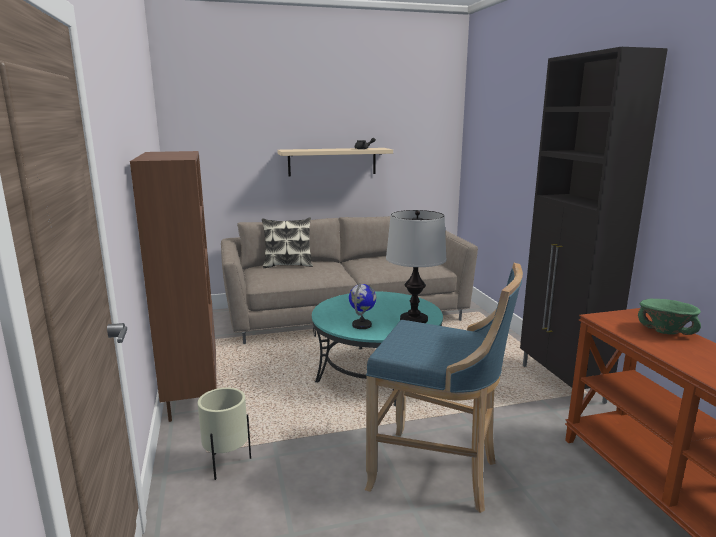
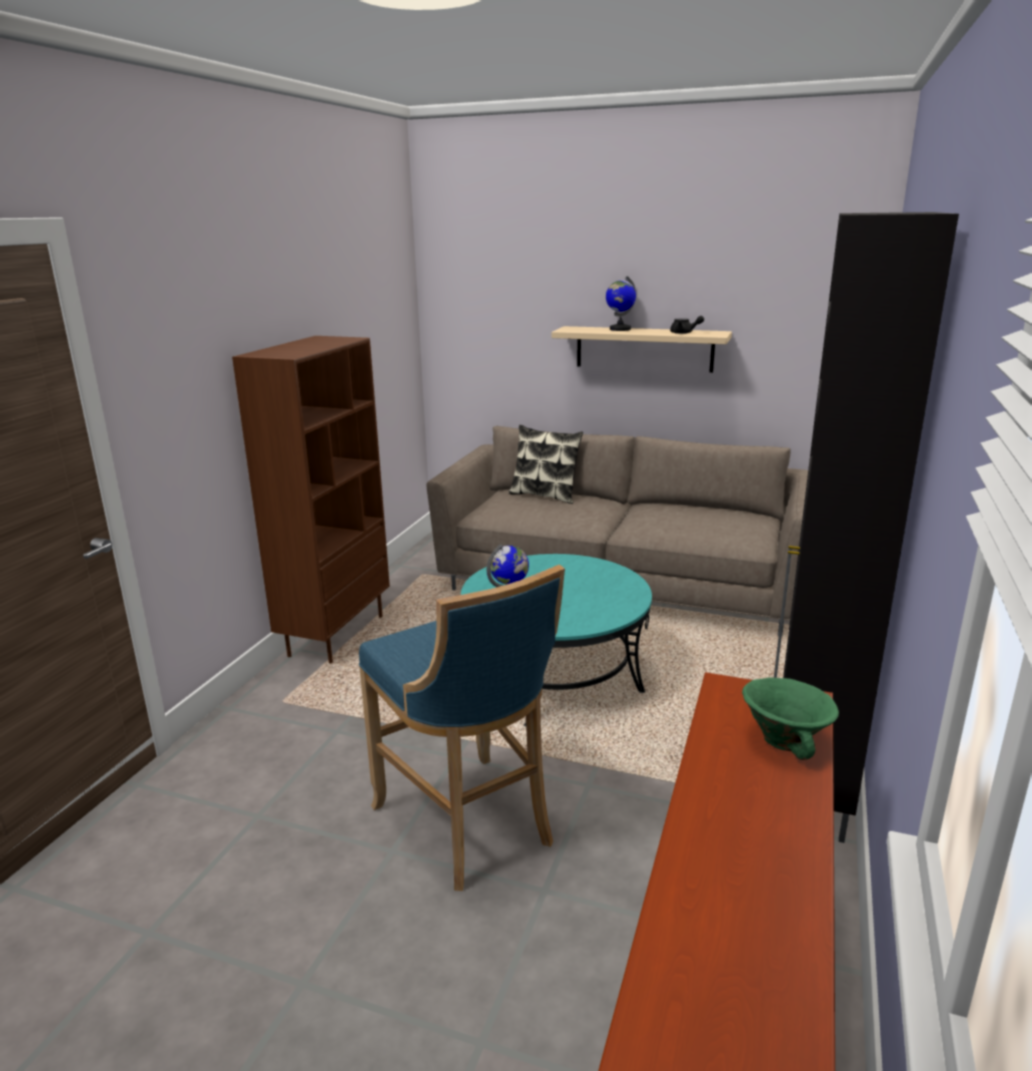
camera: 35 degrees right, 5 degrees up
beige planter [198,388,251,480] -> none
table lamp [386,210,447,323] -> none
none -> globe [606,276,636,331]

